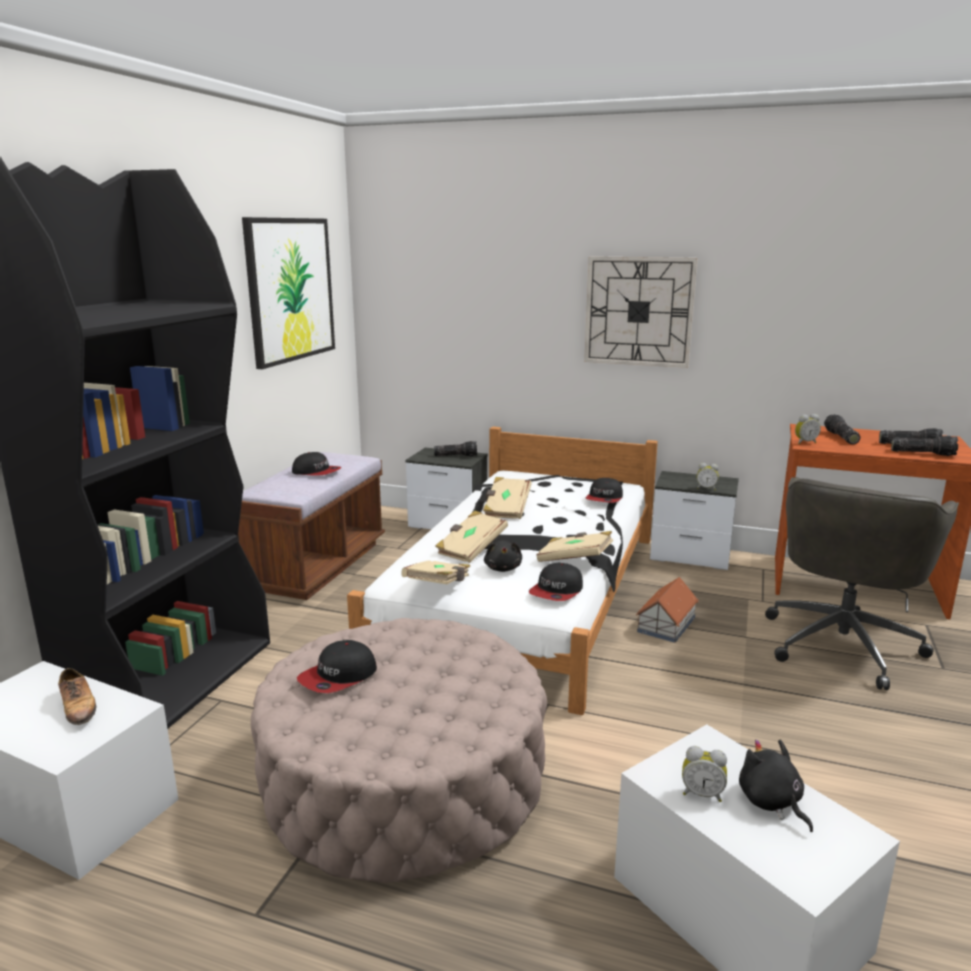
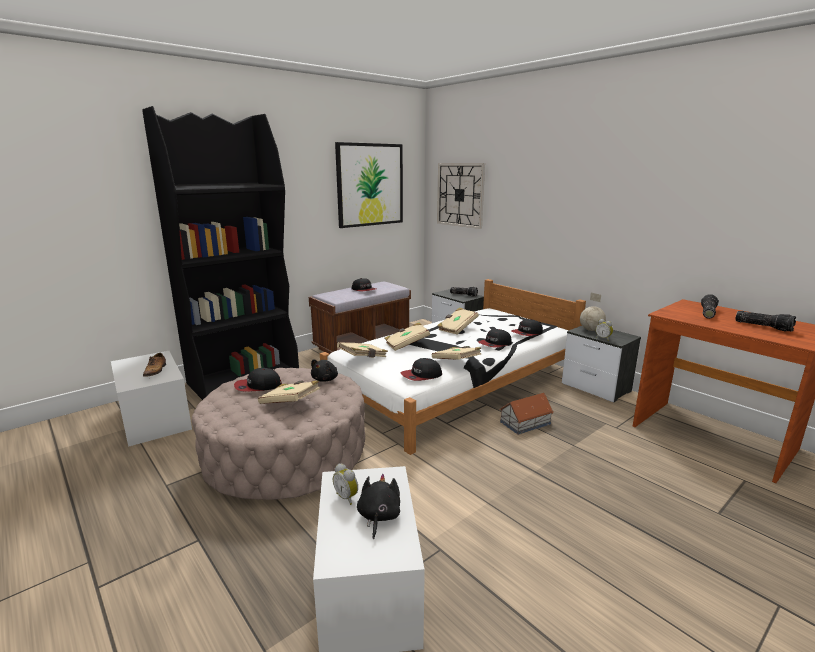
camera: 30 degrees right, 0 degrees up
black plush toy [484,540,522,572] -> black plush toy moved to [311,359,338,382]
wall clock [584,256,698,368] -> wall clock moved to [437,163,485,229]
grey office chair [765,477,959,690] -> none
alarm clock [795,414,821,444] -> none
flashlight [891,436,958,456] -> none
none -> beige book [258,380,320,404]
none -> cap [478,329,512,348]
none -> globe [580,293,606,331]

